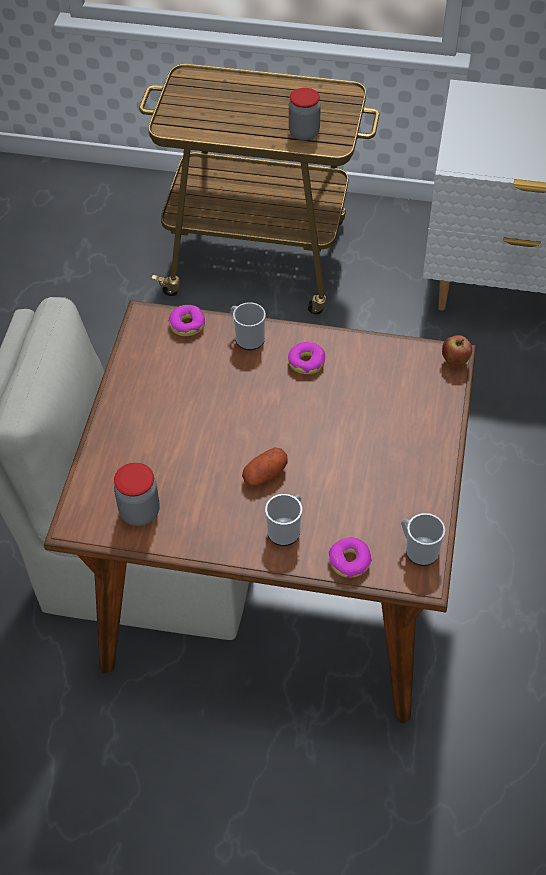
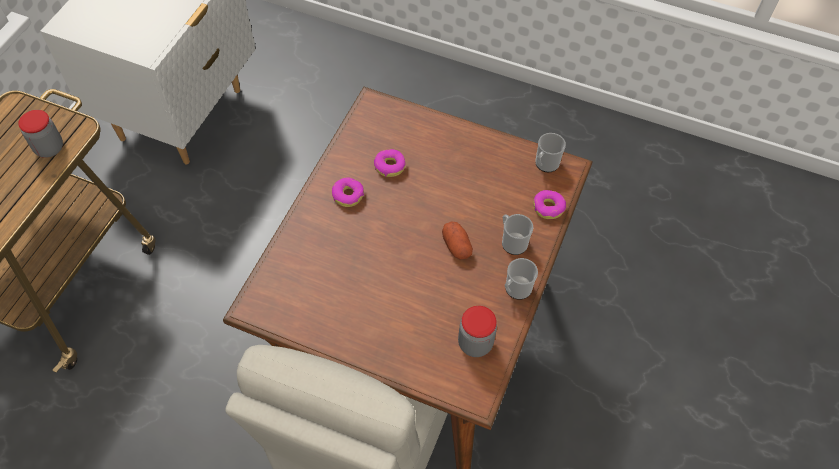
camera: 80 degrees left, 5 degrees up
donut [168,305,205,336] -> donut moved to [374,149,406,177]
mug [231,302,266,350] -> mug moved to [505,258,538,300]
apple [442,335,472,367] -> none

